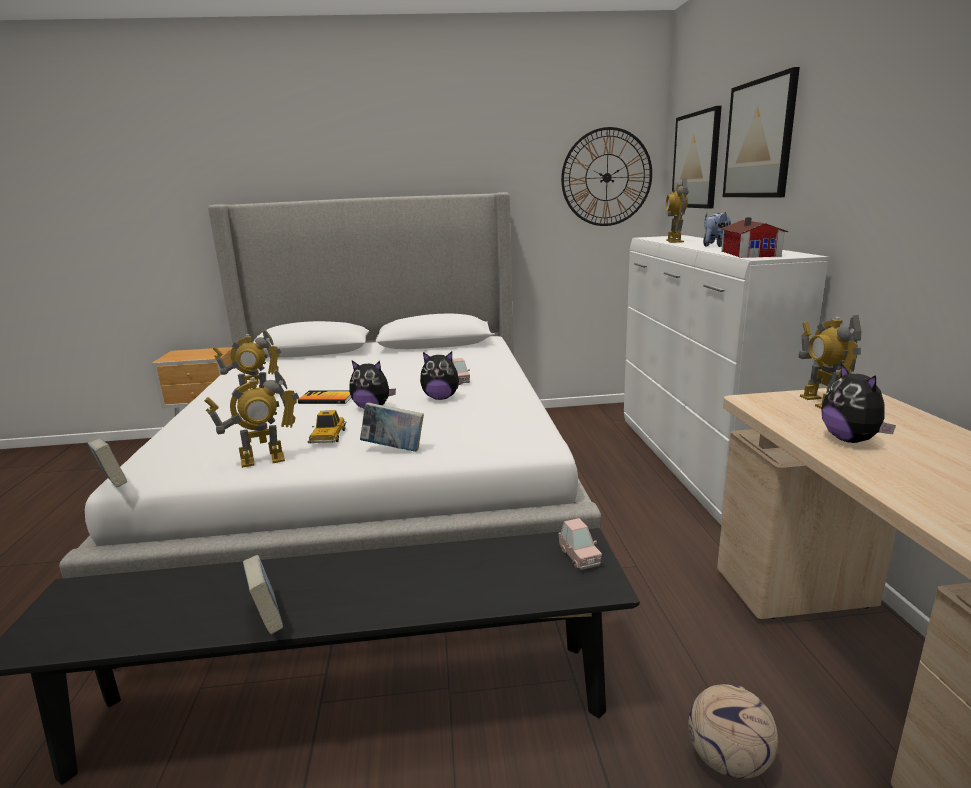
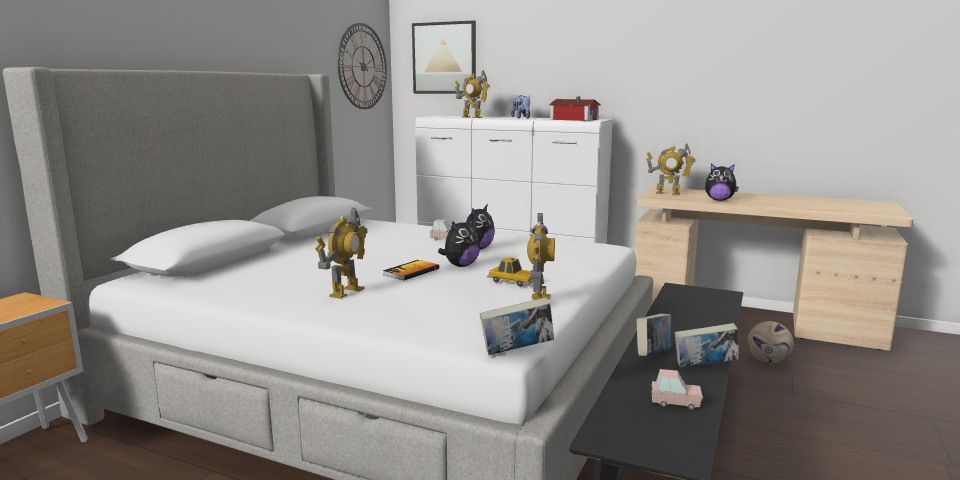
camera: 60 degrees left, 5 degrees down
book [360,403,424,452] -> book moved to [637,314,671,356]
pink toy car [558,518,602,570] -> pink toy car moved to [652,369,703,410]
picture [723,67,800,198] -> none

